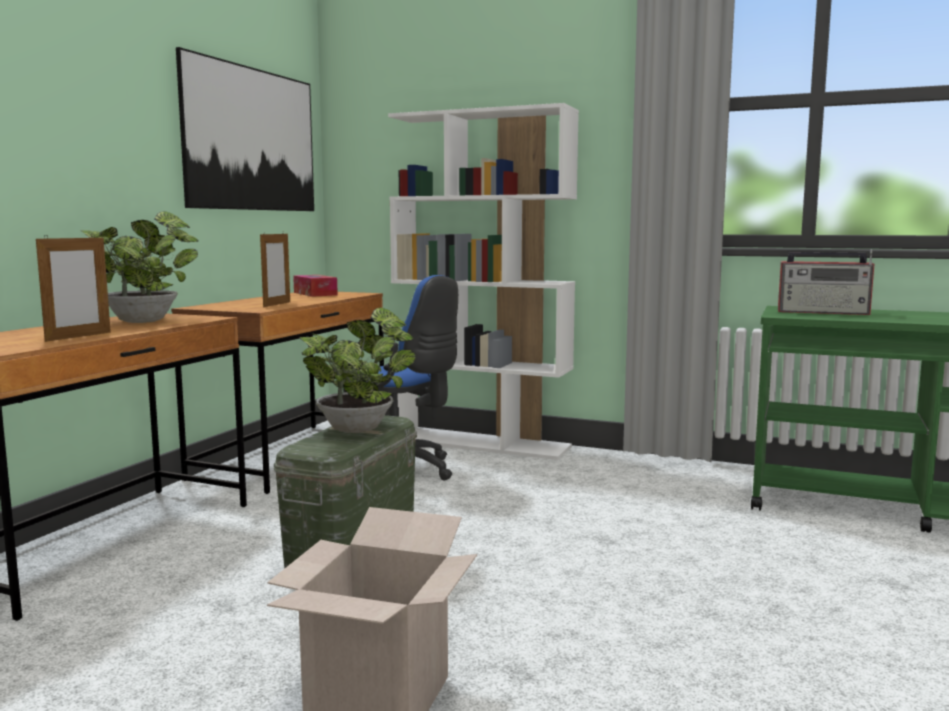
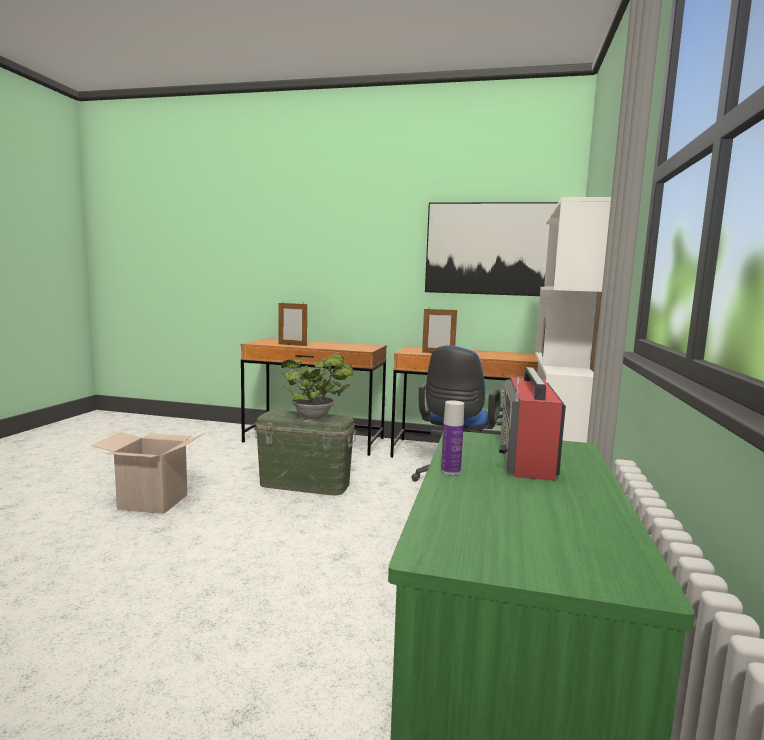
camera: 80 degrees right, 0 degrees up
potted plant [80,211,199,323] -> none
tissue box [293,275,338,297] -> none
none -> bottle [441,401,464,475]

